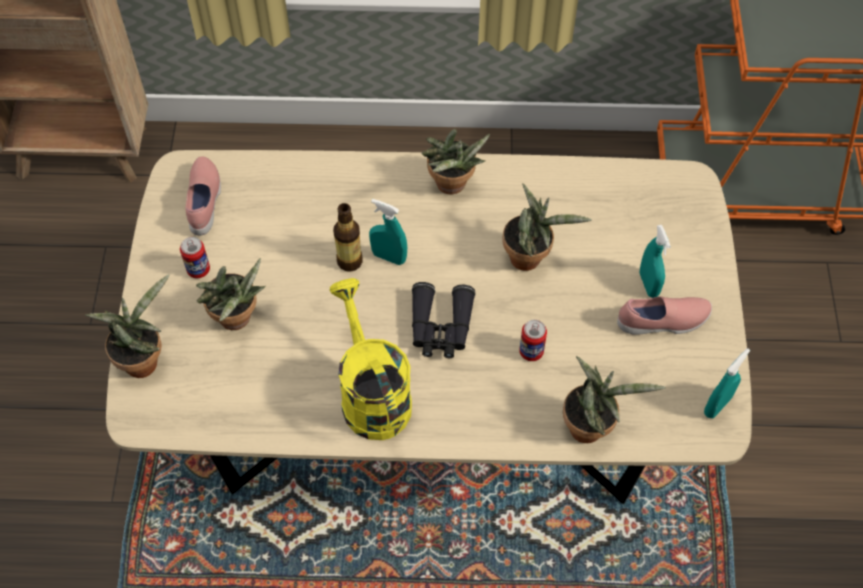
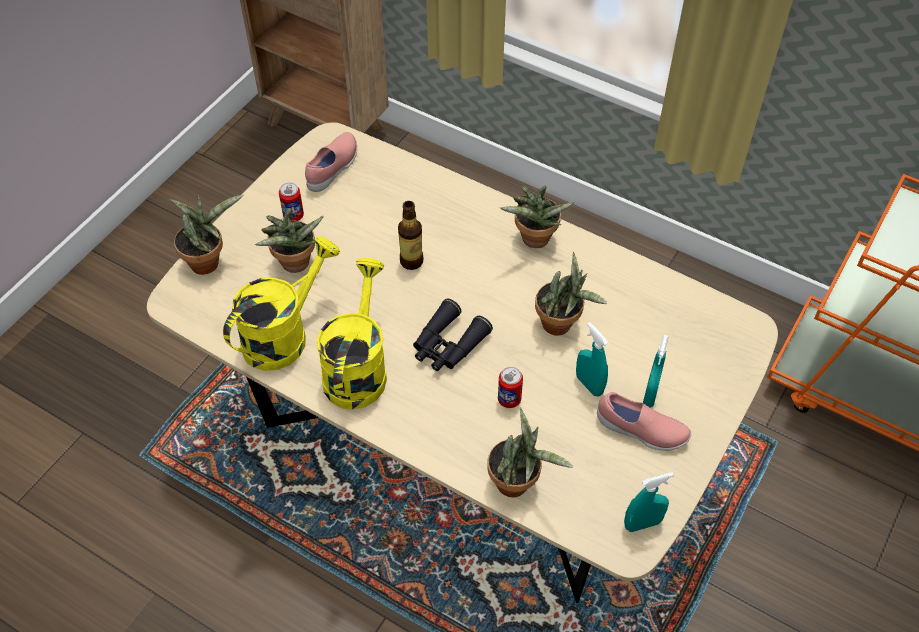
camera: 30 degrees right, 5 degrees down
turquoise spray bottle [369,199,407,265] -> turquoise spray bottle moved to [576,322,608,396]
none -> yellow watering can [223,236,340,371]

